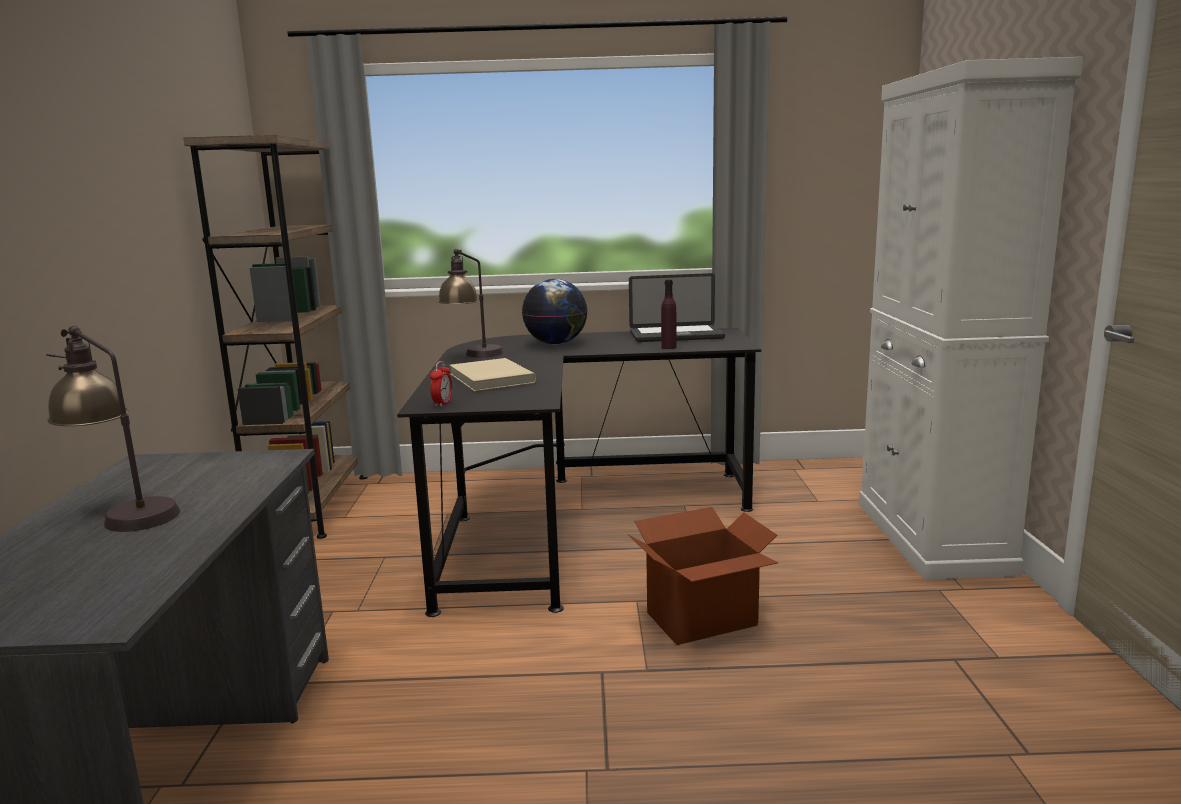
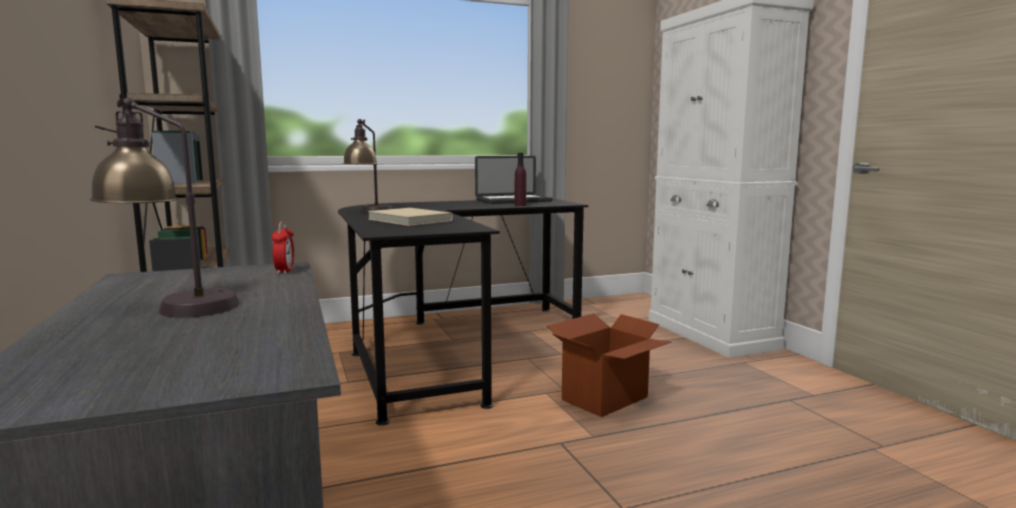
camera: 20 degrees left, 5 degrees down
alarm clock [430,361,452,407] -> alarm clock moved to [271,221,294,274]
globe [522,279,588,344] -> none

